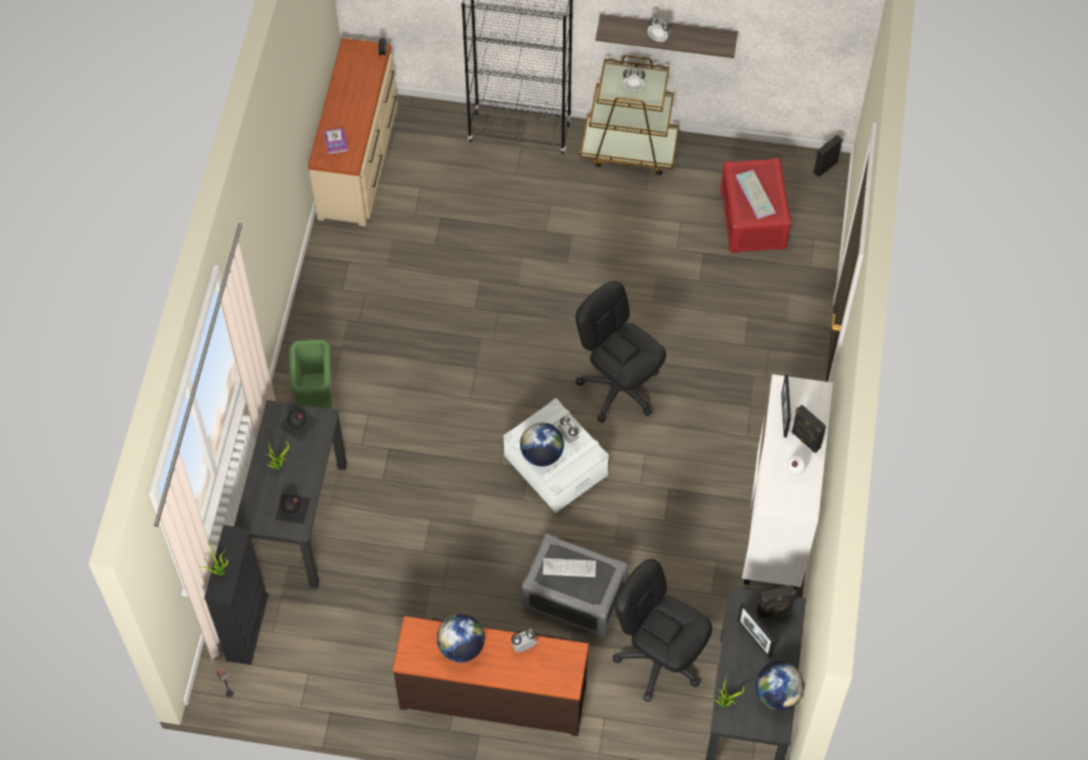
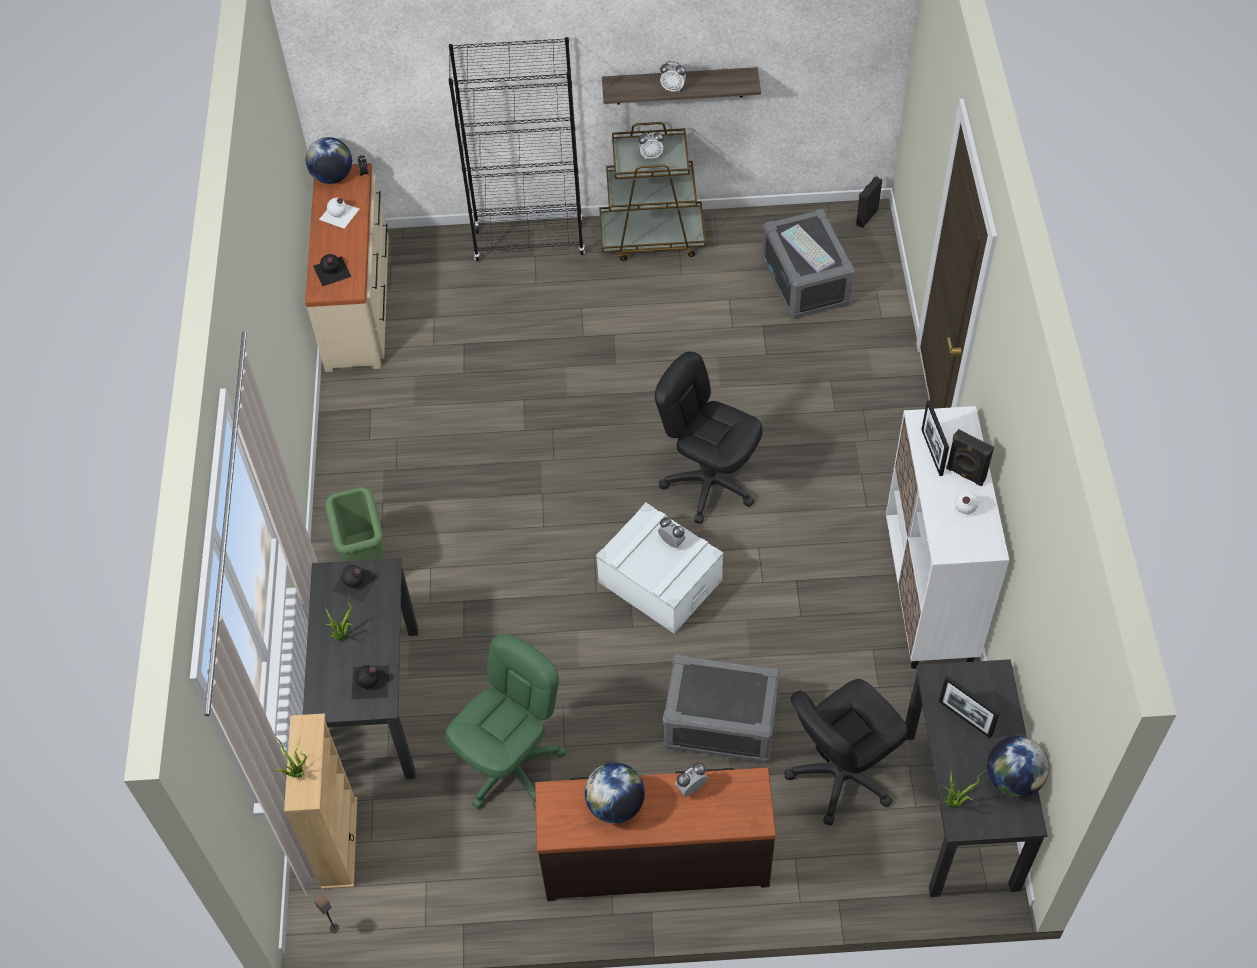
camera: 10 degrees left, 5 degrees down
black bookcase [204,525,269,665] -> beige bookcase [284,713,357,889]
book [324,128,348,154] -> black bottle [313,254,351,287]
globe [520,422,564,466] -> globe moved to [306,137,352,184]
keyboard [543,558,596,577] -> none
black office chair [613,559,712,702] -> black office chair turned 60 degrees counterclockwise [784,679,908,826]
red storage box [720,158,792,253] -> grey storage box [762,209,855,319]
black speaker [757,585,796,619] -> none
none -> white bottle [319,198,359,229]
none -> green office chair [446,634,567,809]

